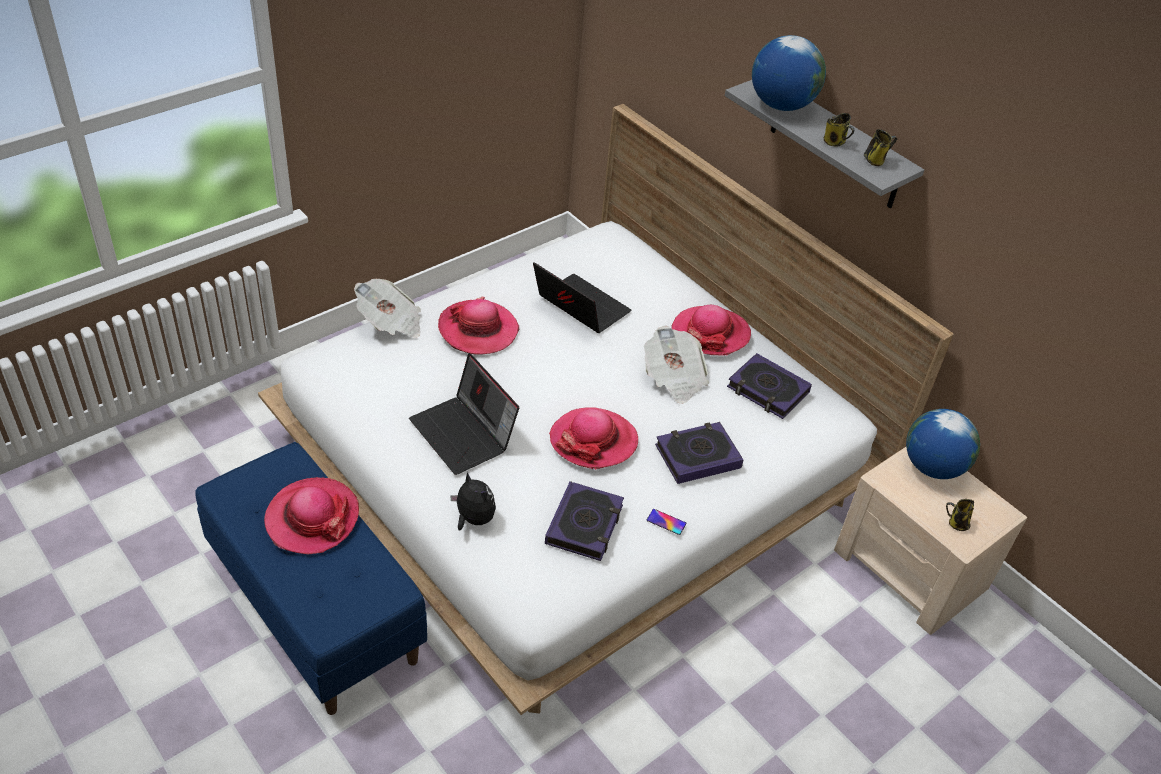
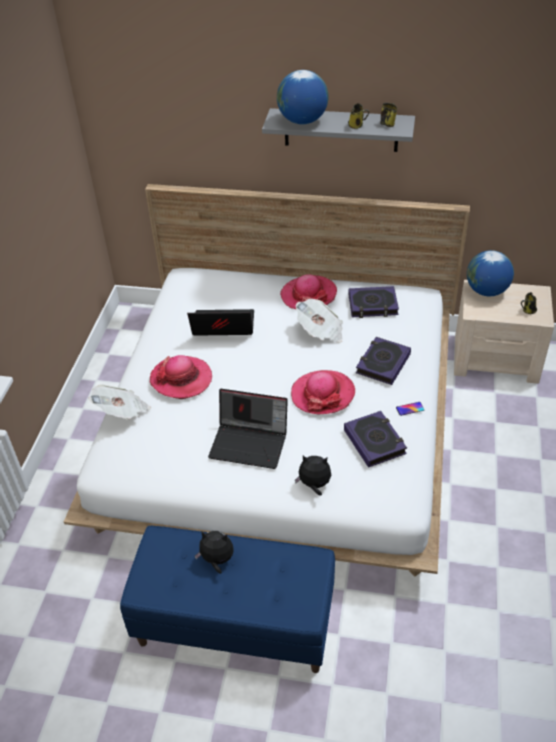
camera: 35 degrees left, 0 degrees up
hat [264,477,359,554] -> plush toy [195,531,234,574]

